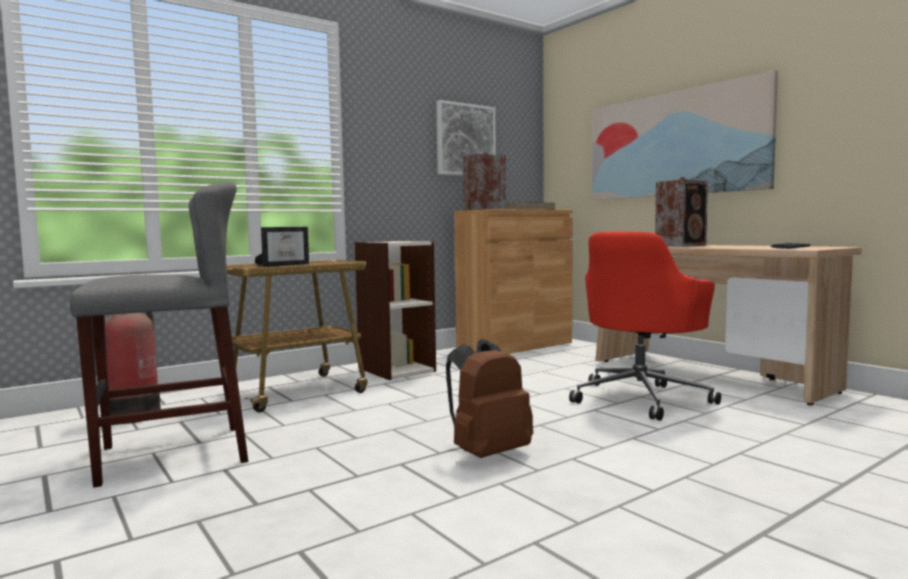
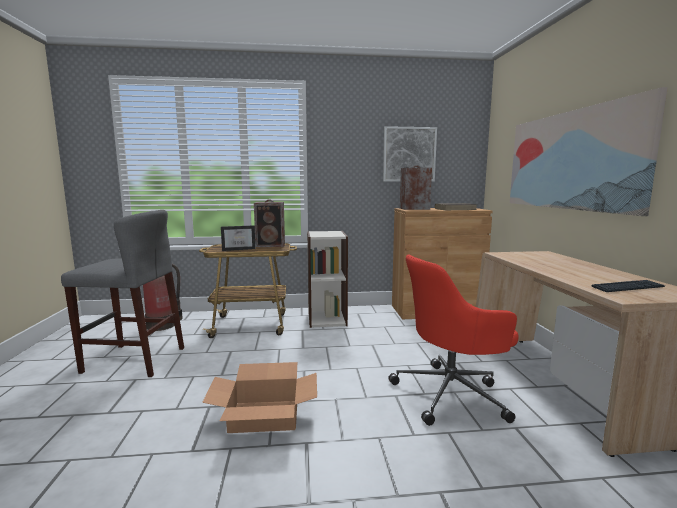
camera: 30 degrees right, 5 degrees up
brown backpack [446,339,533,458] -> cardboard box [202,362,317,433]
speaker [655,177,708,247] -> speaker moved to [254,200,285,247]

